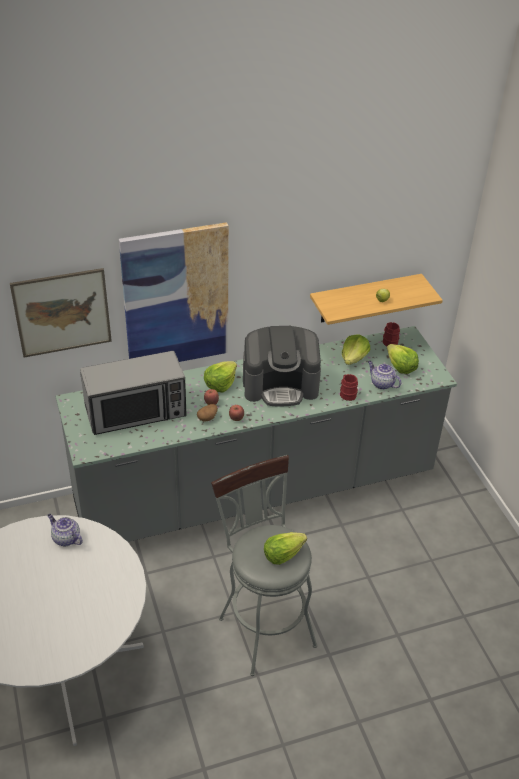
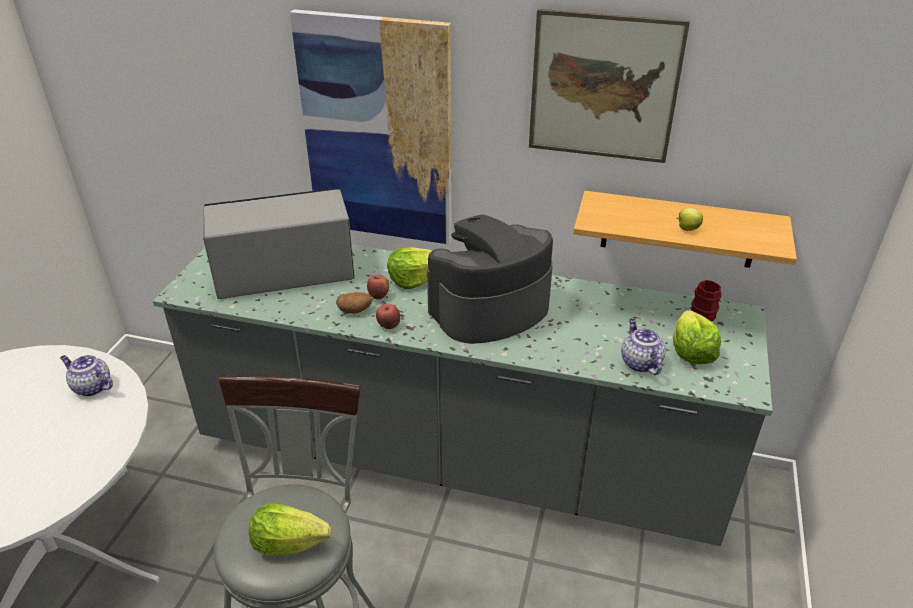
camera: 35 degrees right, 5 degrees down
picture [10,268,112,357] -> picture moved to [529,9,690,163]
teapot [47,514,82,547] -> teapot turned 45 degrees counterclockwise [60,355,113,397]
microwave [80,351,187,435] -> microwave turned 150 degrees clockwise [203,188,355,299]
coffee machine [243,326,321,406] -> coffee machine turned 120 degrees clockwise [427,214,553,344]
red mug [340,374,358,401] -> none
lettuce [342,335,370,365] -> none

